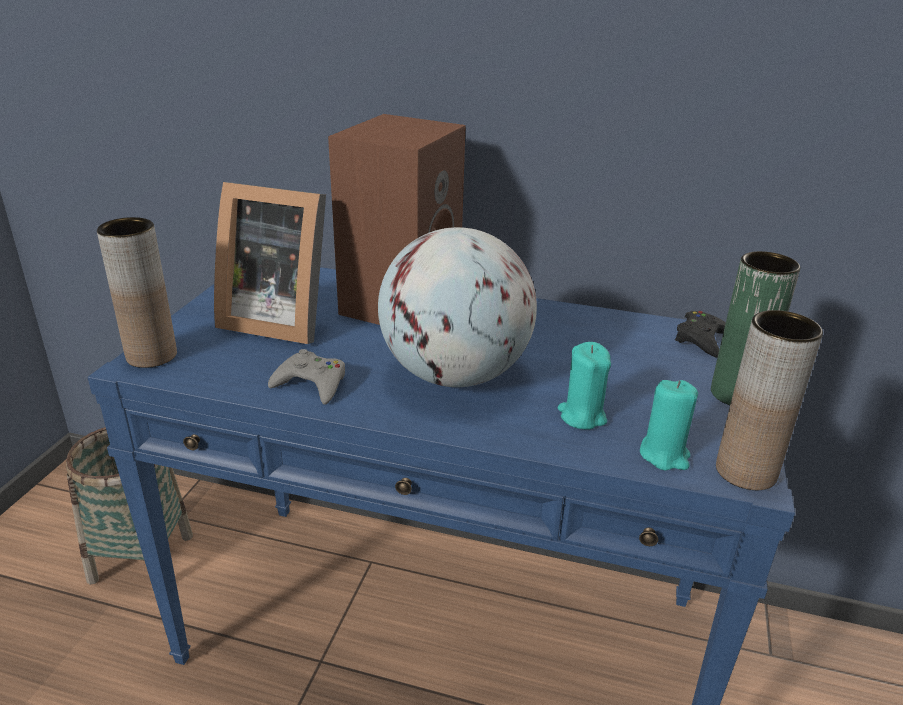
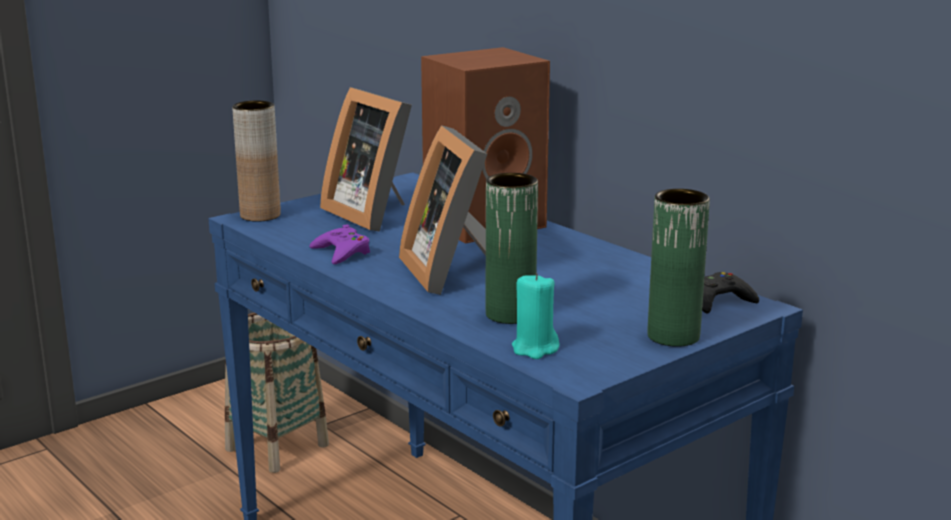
camera: 35 degrees right, 10 degrees down
grey game controller [268,349,345,405] -> purple game controller [309,225,370,264]
globe [378,227,537,387] -> picture frame [399,125,487,295]
turquoise candle [558,342,611,430] -> green vase [485,173,538,324]
brown vase [716,310,823,490] -> none

